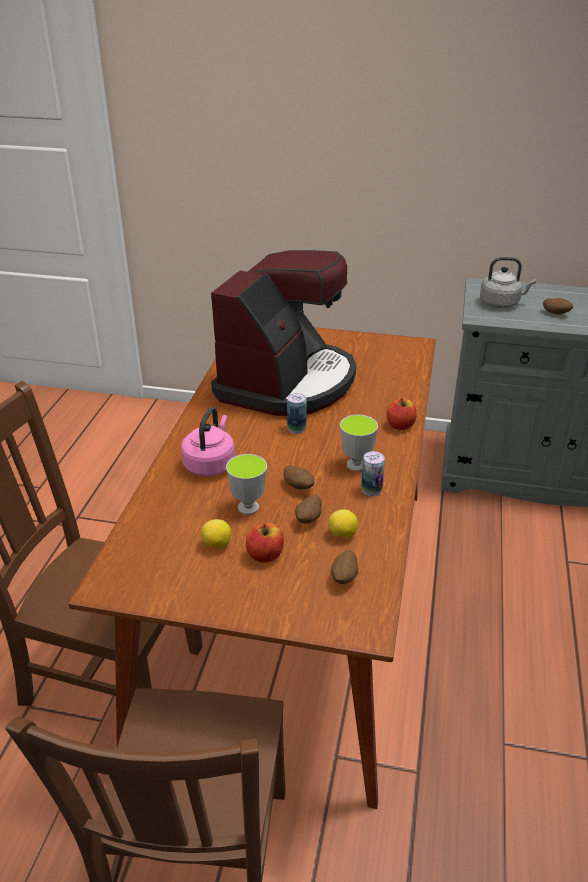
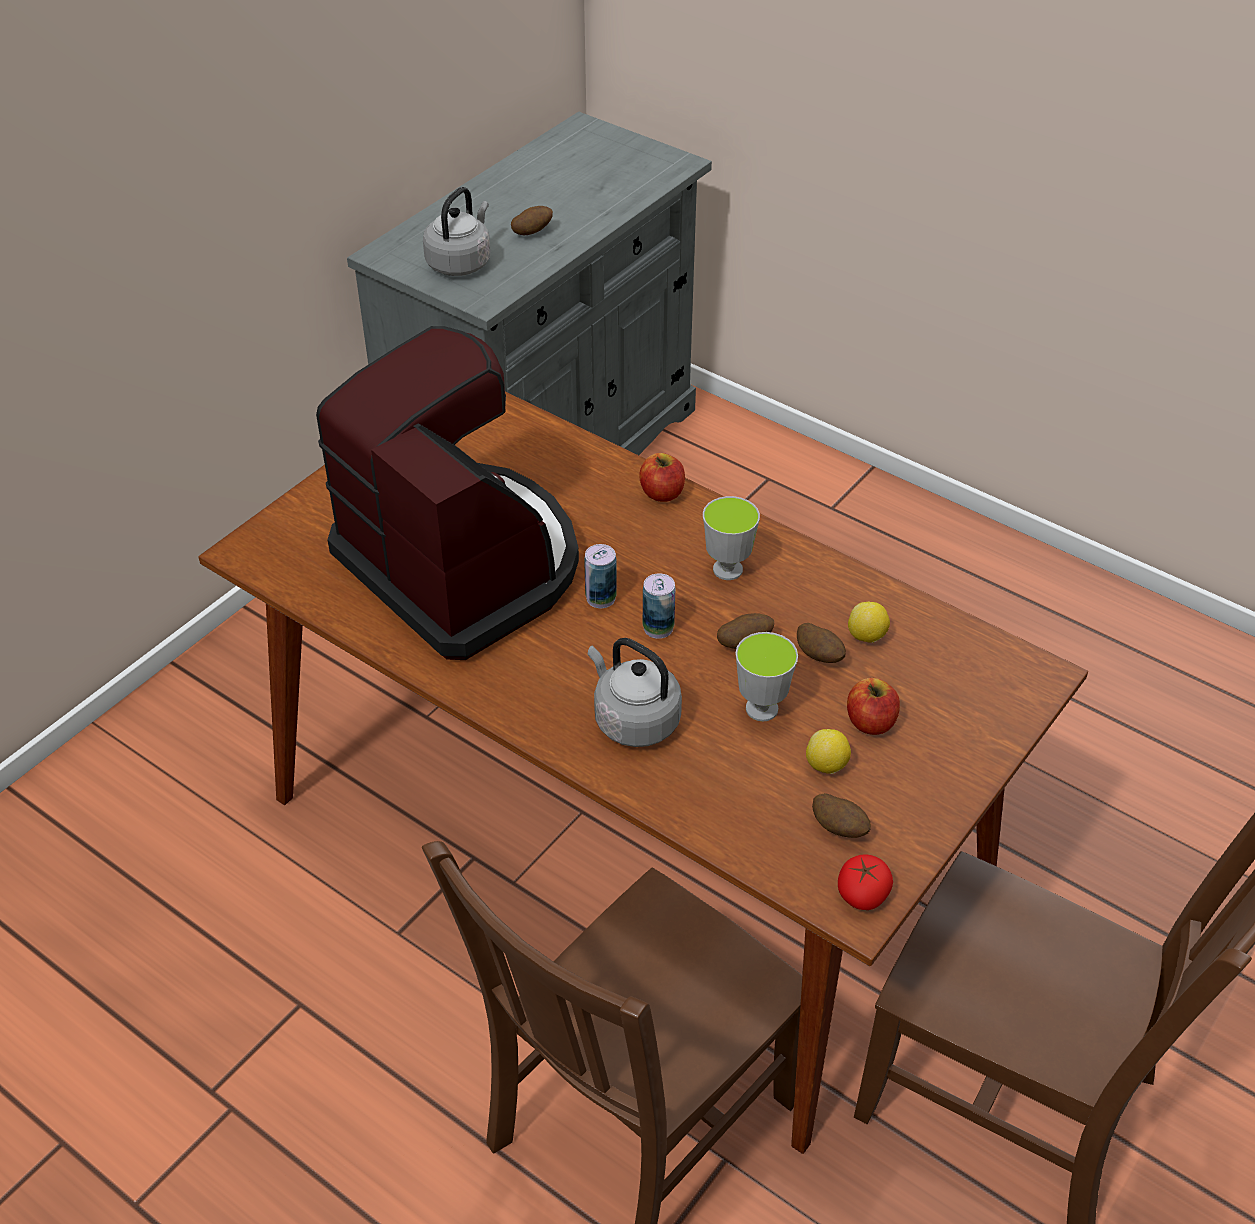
camera: 65 degrees left, 10 degrees up
pink kettle [181,407,235,477] -> grey kettle [588,638,682,747]
potato [331,550,358,584] -> potato moved to [812,793,871,838]
can [361,451,385,496] -> can moved to [643,573,676,639]
none -> tomato [838,855,893,910]

